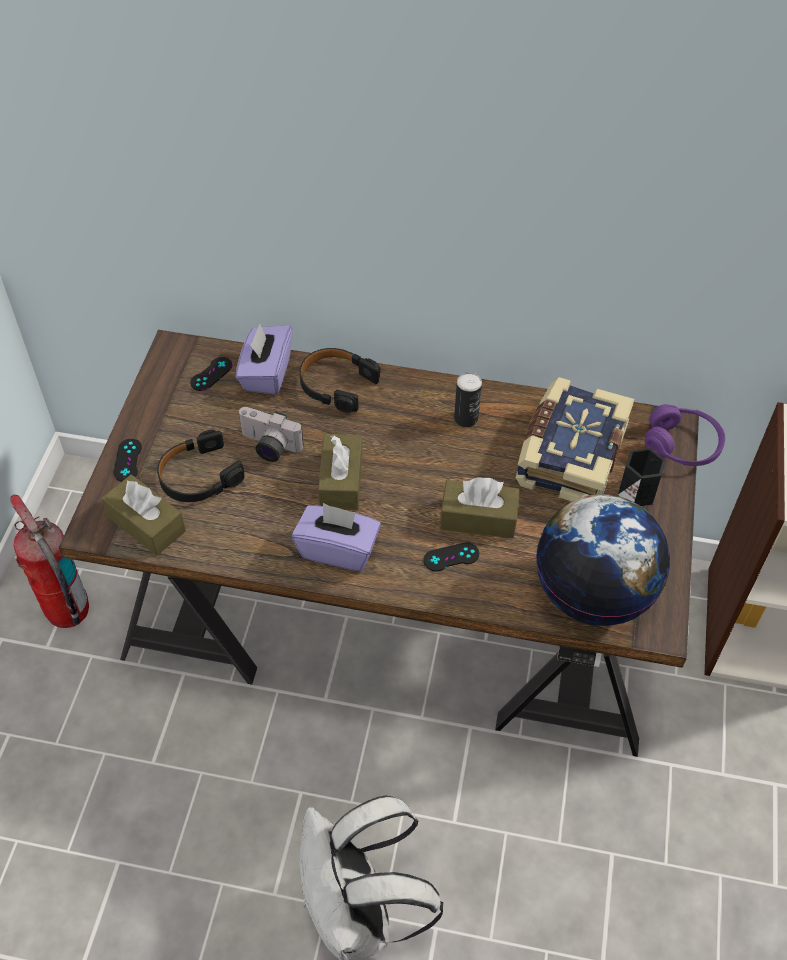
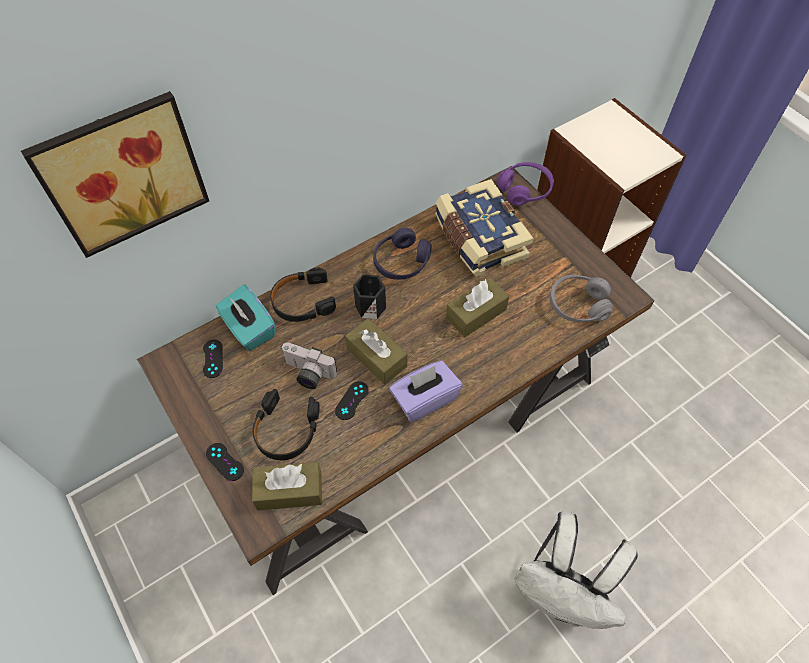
camera: 45 degrees left, 5 degrees up
fire extinguisher [10,495,89,628] -> none
purple tissue box [236,324,293,395] -> turquoise tissue box [216,284,276,351]
camera [239,407,304,462] -> camera turned 45 degrees clockwise [282,342,337,389]
black game controller [423,542,479,571] -> black game controller moved to [335,381,369,420]
can [454,372,482,427] -> purple headphones [373,228,432,280]
globe [536,494,670,626] -> grey headphones [550,274,613,323]
black mug [618,448,666,506] -> black mug moved to [353,275,386,319]
none -> picture [21,91,209,258]

